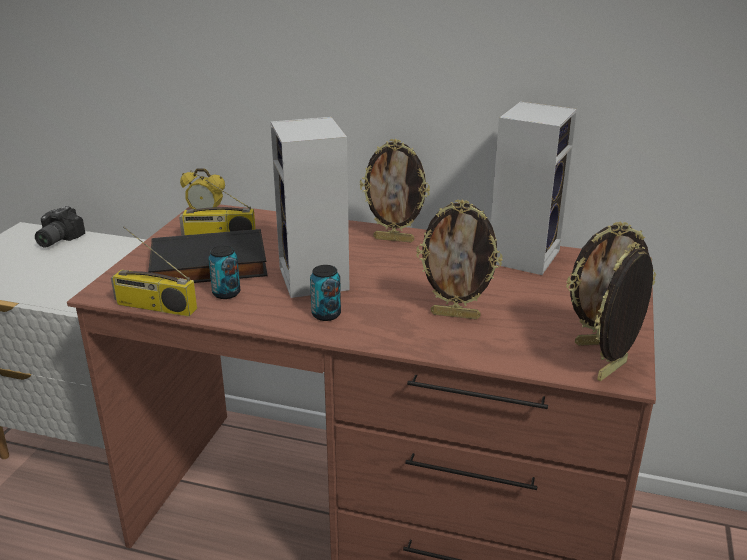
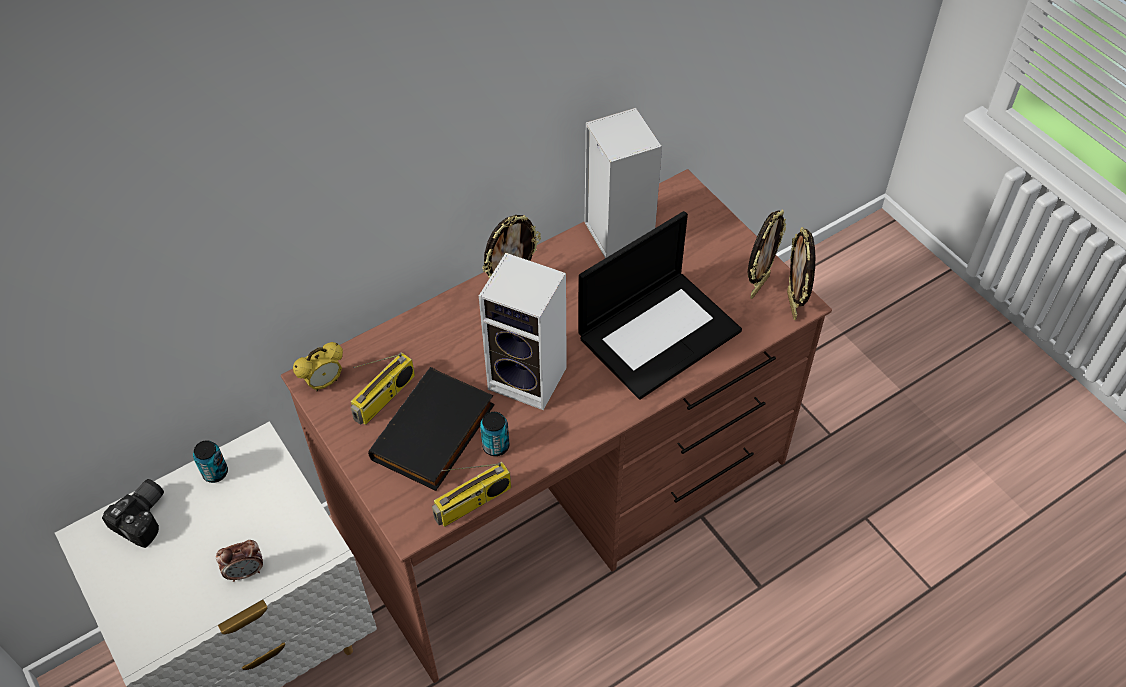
camera: 50 degrees left, 25 degrees up
camera [35,206,85,248] -> camera turned 120 degrees counterclockwise [102,479,164,548]
can [310,265,341,321] -> can moved to [193,440,228,483]
picture frame [416,199,503,320] -> laptop [578,211,742,400]
none -> alarm clock [216,540,263,582]

